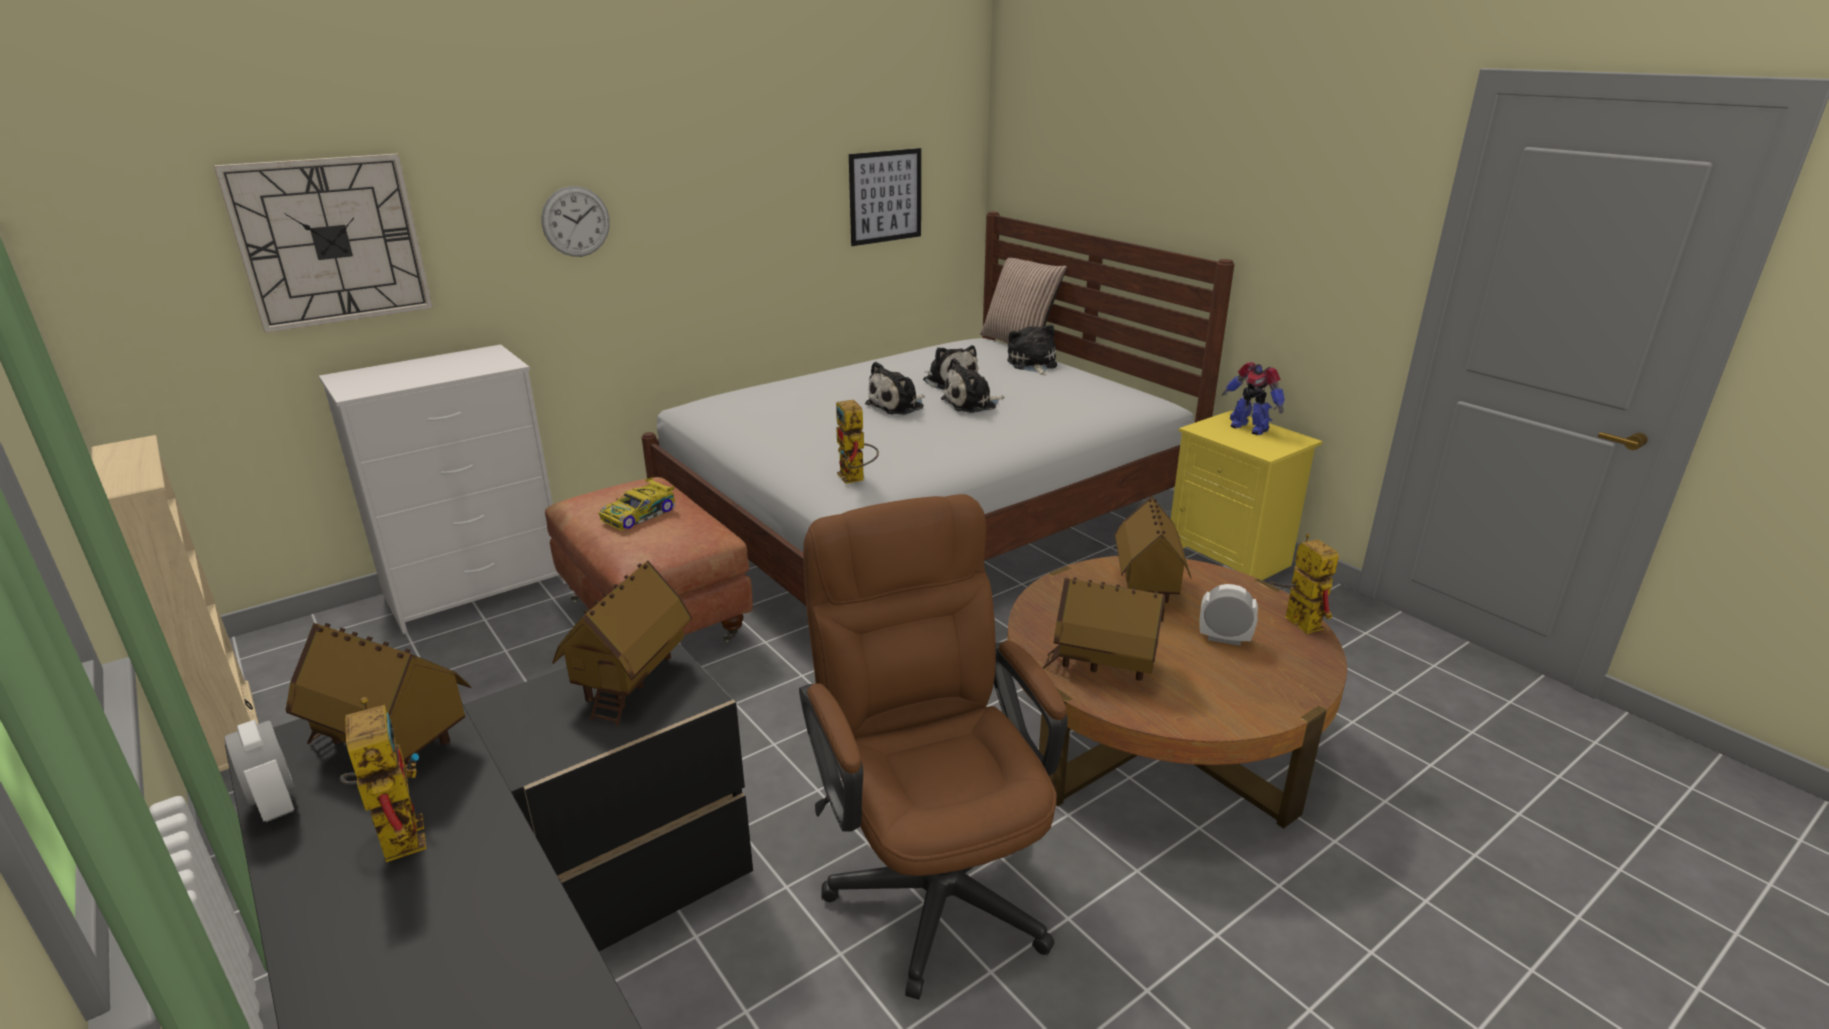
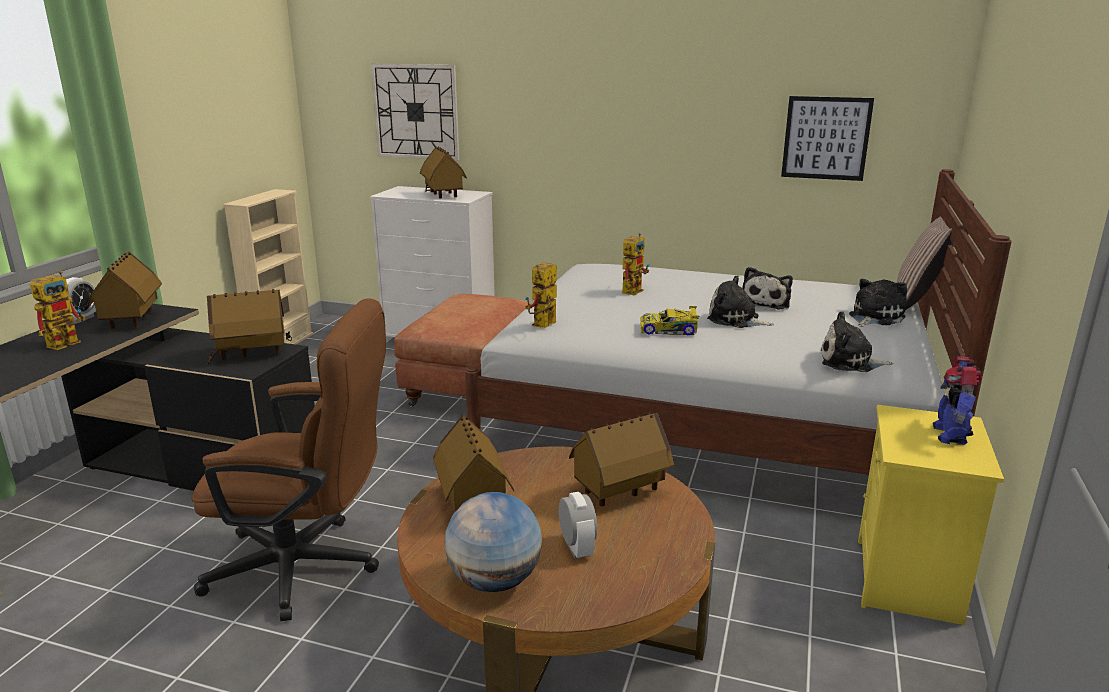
camera: 55 degrees right, 5 degrees down
wall clock [541,186,610,257] -> none
toy car [598,477,676,531] -> toy car moved to [640,306,699,335]
brown office chair [799,494,1068,1000] -> brown office chair turned 60 degrees clockwise [192,298,386,621]
plush toy [865,361,925,415] -> plush toy moved to [821,311,893,372]
toy robot [1271,534,1339,634] -> toy robot moved to [622,233,650,295]
none -> toy house [420,146,467,198]
none -> globe [445,492,542,592]

